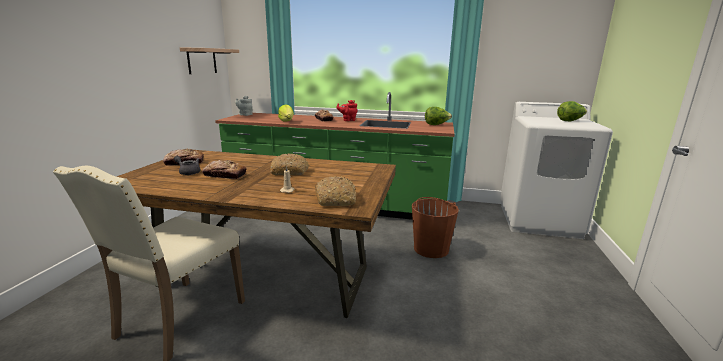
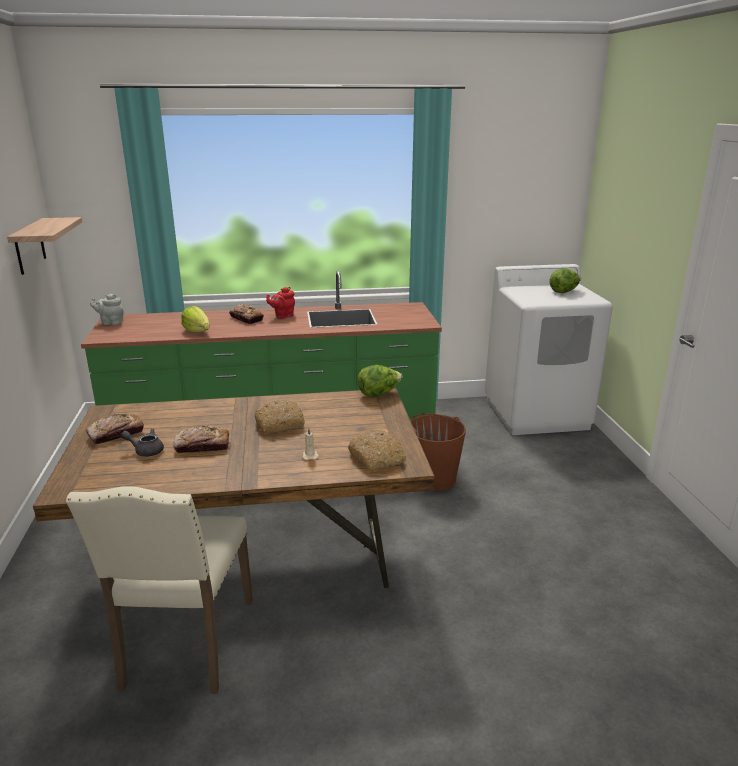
camera: 20 degrees left, 5 degrees up
lettuce [425,107,452,125] -> lettuce moved to [358,365,403,397]

